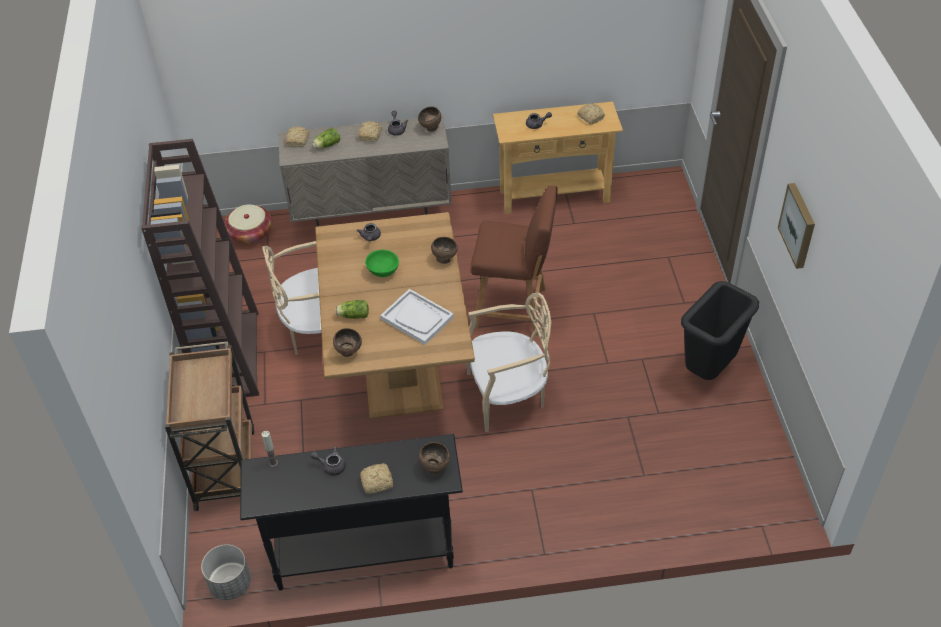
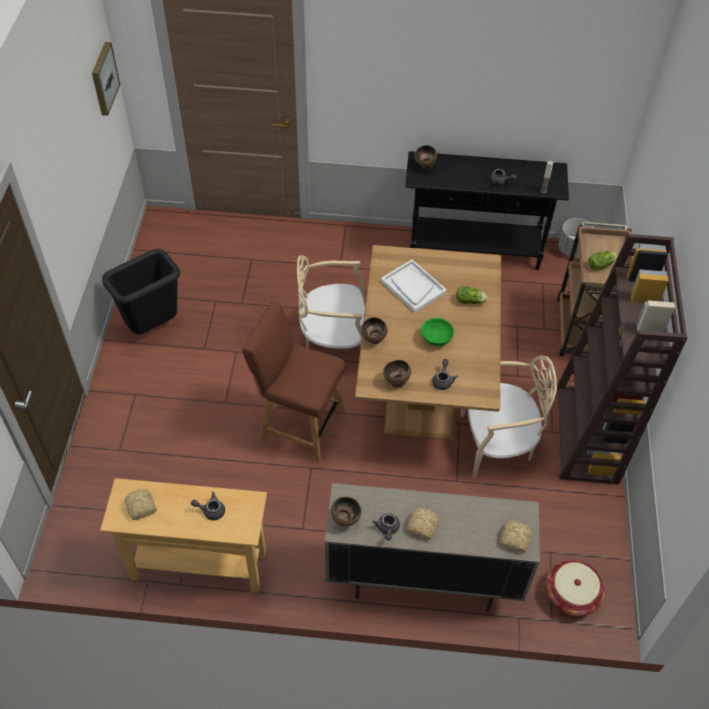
camera: 170 degrees left, 5 degrees up
lettuce [312,128,340,149] -> lettuce moved to [588,251,618,270]
brown bowl [333,328,362,357] -> brown bowl moved to [383,360,411,388]
bread [360,463,393,494] -> none
picture [778,183,815,269] -> picture moved to [92,42,120,116]

